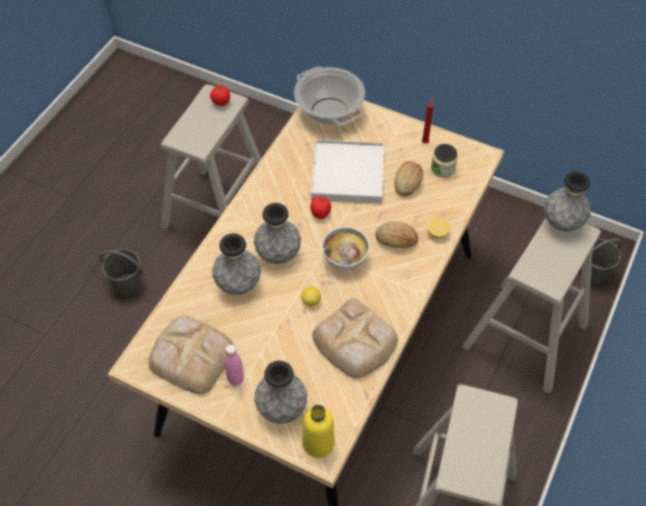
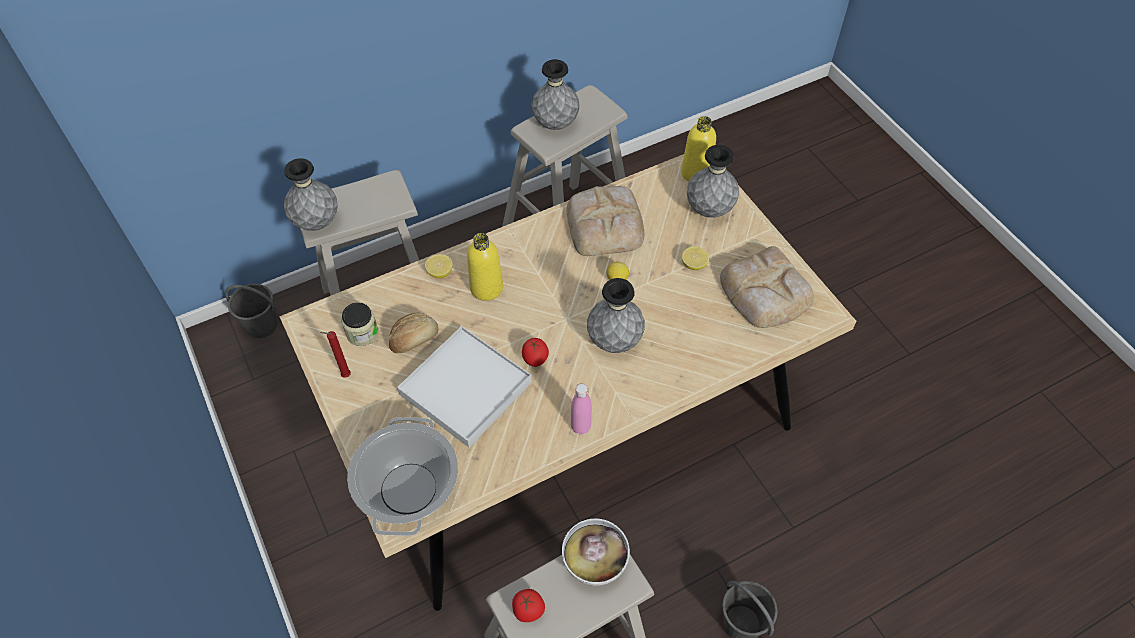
camera: 145 degrees left, 0 degrees up
grey vase [212,233,261,295] -> grey vase moved to [531,59,580,130]
pink bottle [224,344,244,386] -> pink bottle moved to [571,383,592,435]
bowl [322,227,369,270] -> bowl moved to [562,519,630,586]
bread [375,221,418,248] -> yellow bottle [467,233,503,301]
none -> lemon [682,246,709,270]

